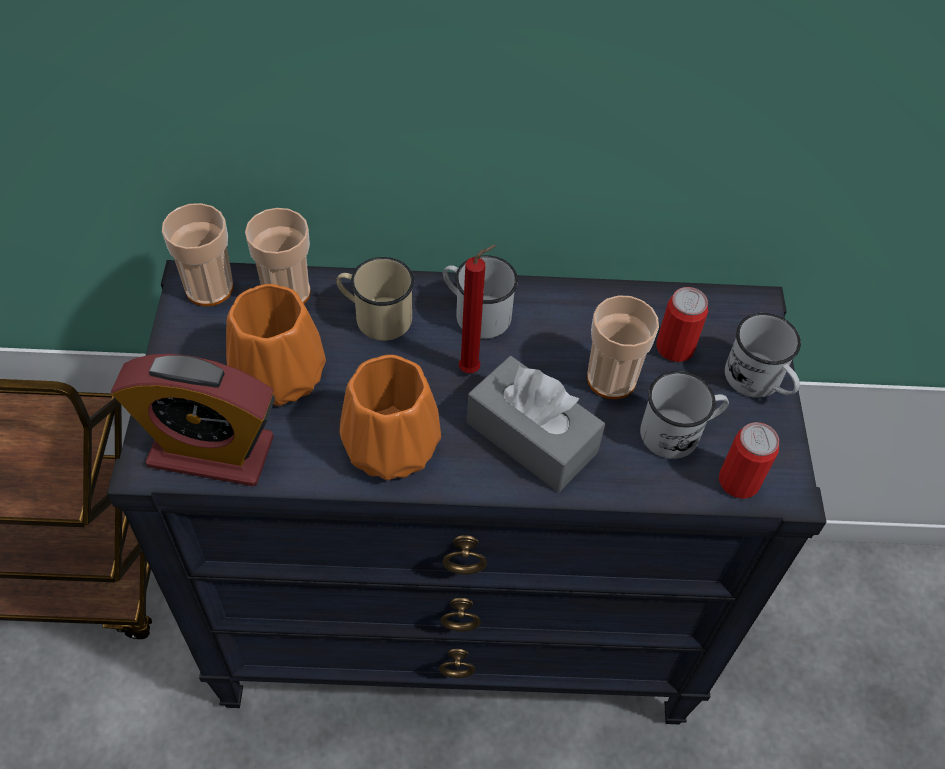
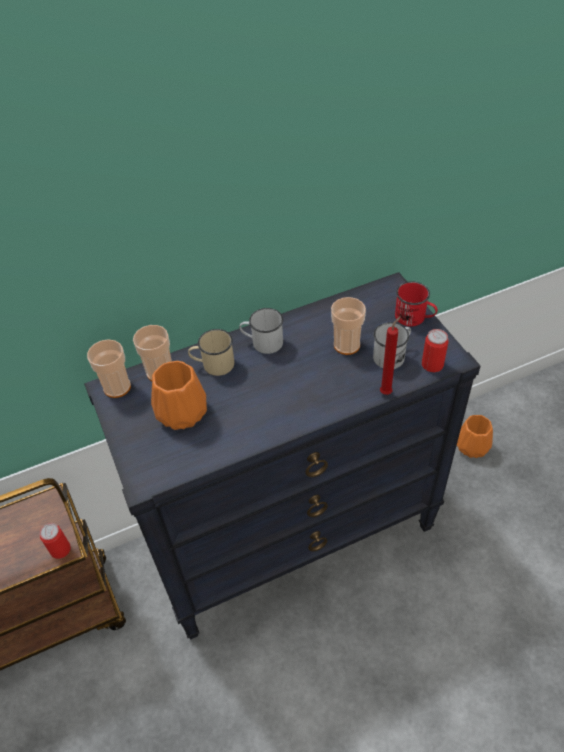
camera: 20 degrees left, 5 degrees down
alarm clock [111,354,275,486] -> none
orange vase [339,355,441,480] -> orange vase moved to [457,415,493,458]
red candle [459,245,496,373] -> red candle moved to [380,316,401,395]
grey tissue box [467,356,605,492] -> none
can [656,287,708,362] -> can moved to [40,523,71,559]
white mug [725,313,801,398] -> red mug [395,281,438,326]

